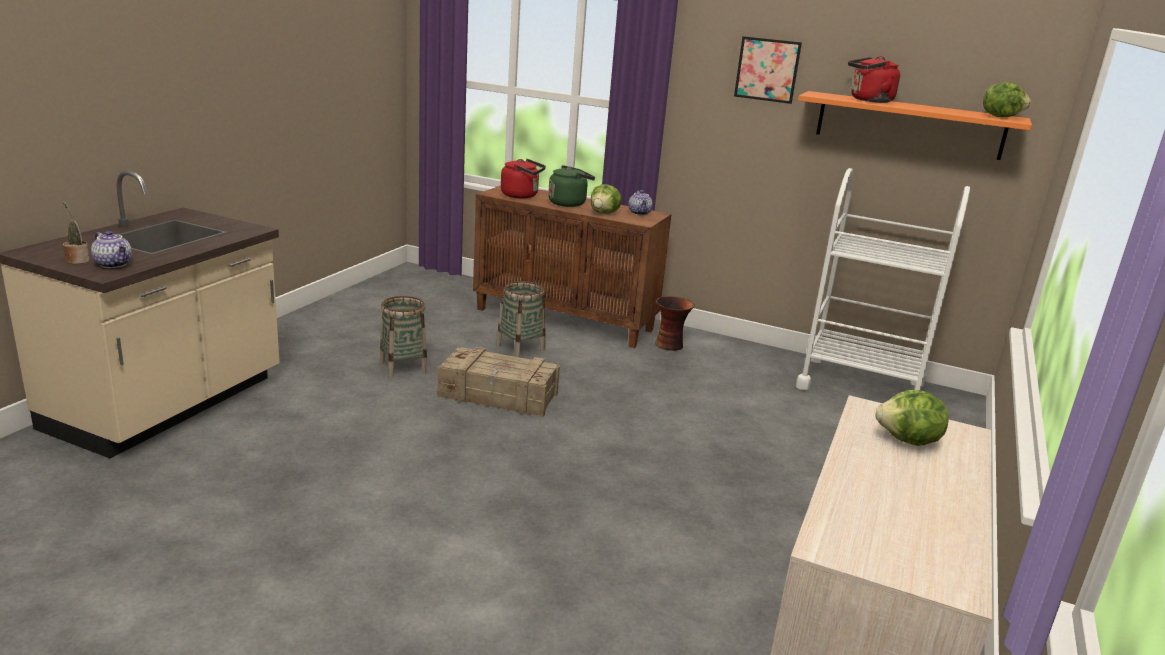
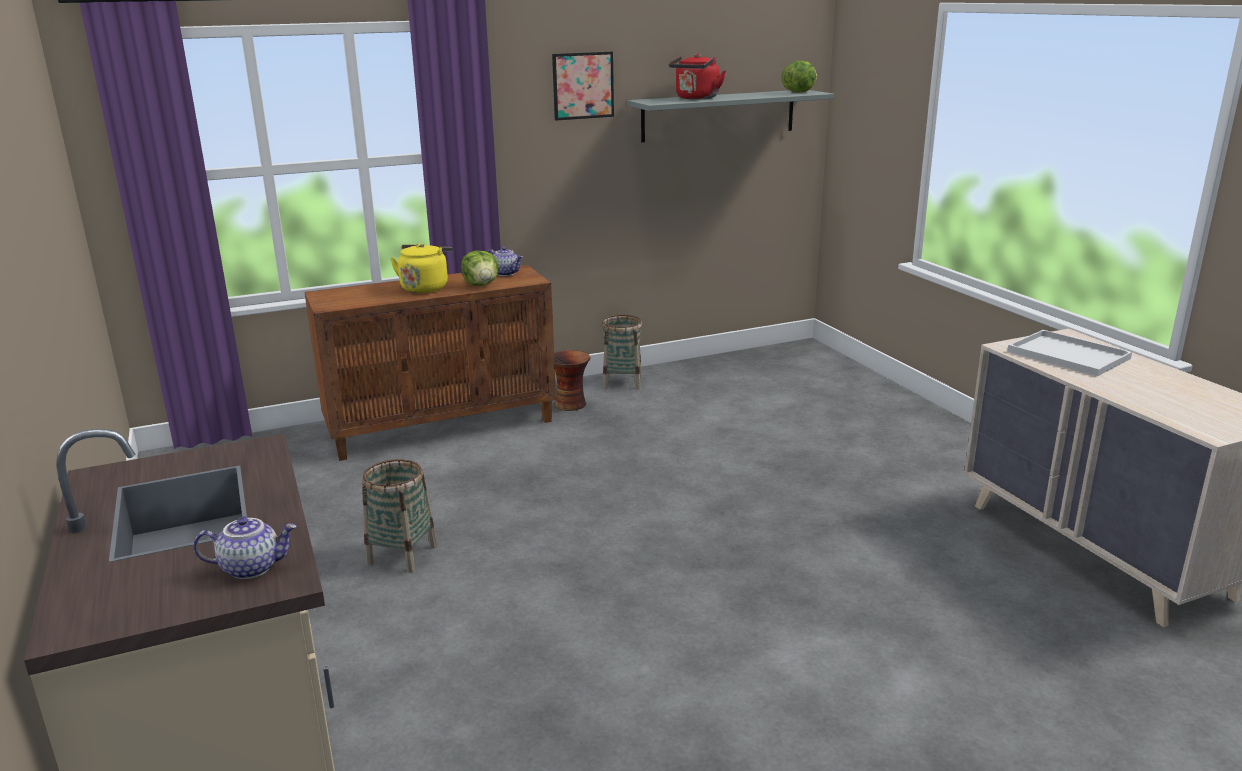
camera: 45 degrees left, 0 degrees up
potted plant [63,202,90,264] -> none
crate [437,347,560,417] -> none
basket [496,281,545,357] -> basket moved to [601,315,642,390]
red kettle [501,159,546,199] -> none
green kettle [548,165,595,207] -> yellow kettle [390,243,453,293]
white cart [796,168,970,390] -> none
orange shelf [798,91,1032,160] -> grey shelf [627,90,834,142]
lettuce [876,390,949,446] -> white tray [1007,330,1132,376]

